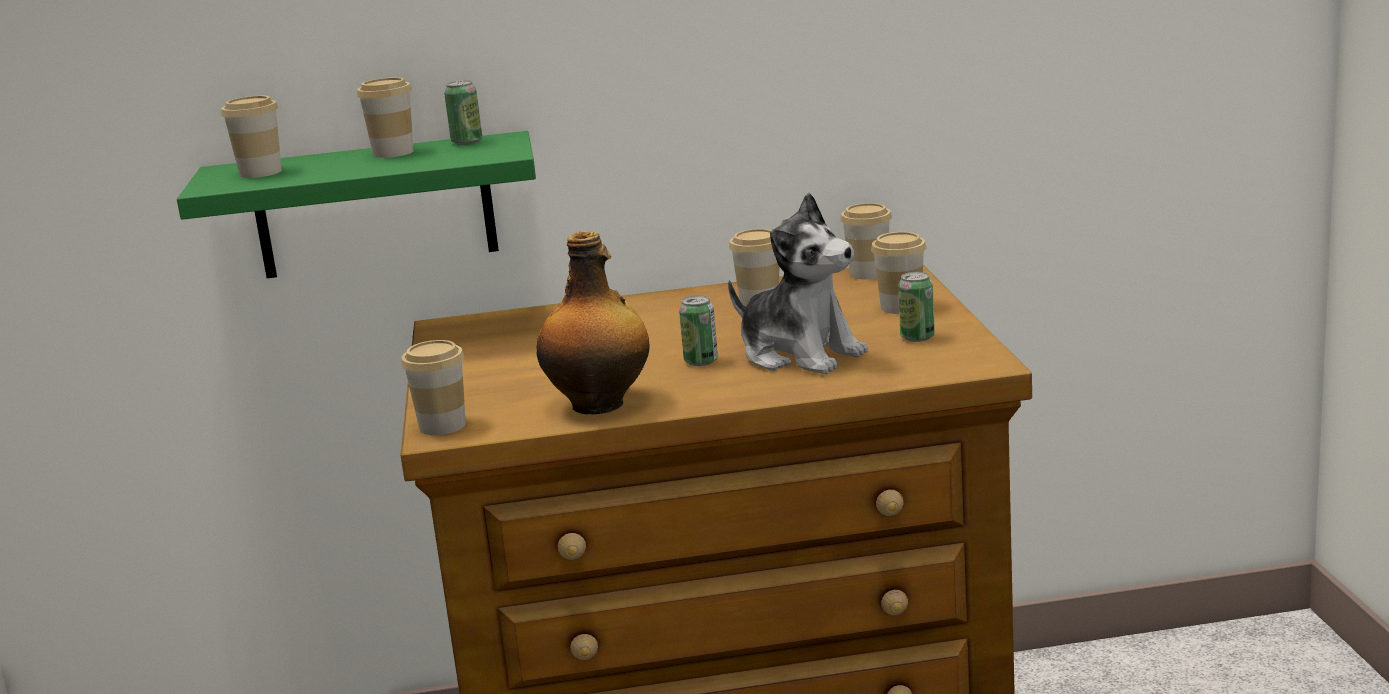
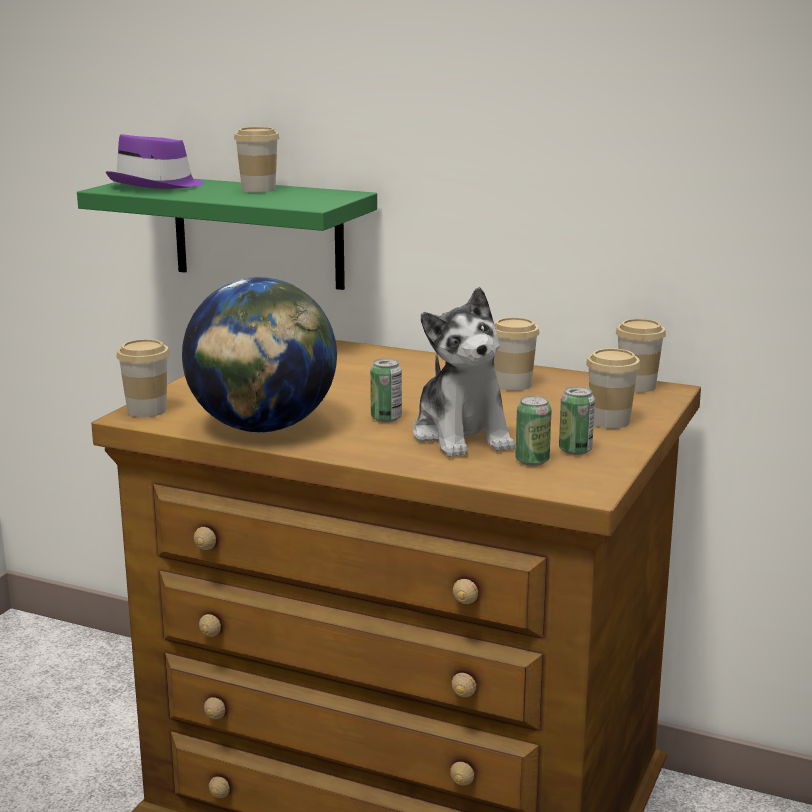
camera: 30 degrees right, 0 degrees up
cup [221,96,282,178] -> purple hat [106,134,204,189]
can [444,80,482,145] -> can moved to [515,396,552,466]
bottle [536,231,650,415] -> globe [182,277,337,433]

